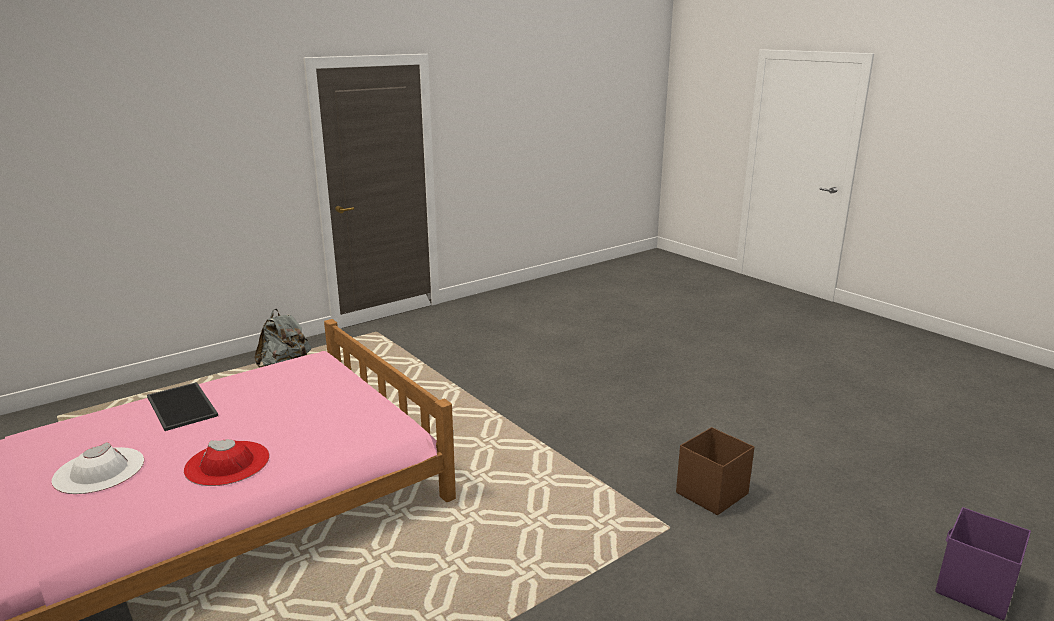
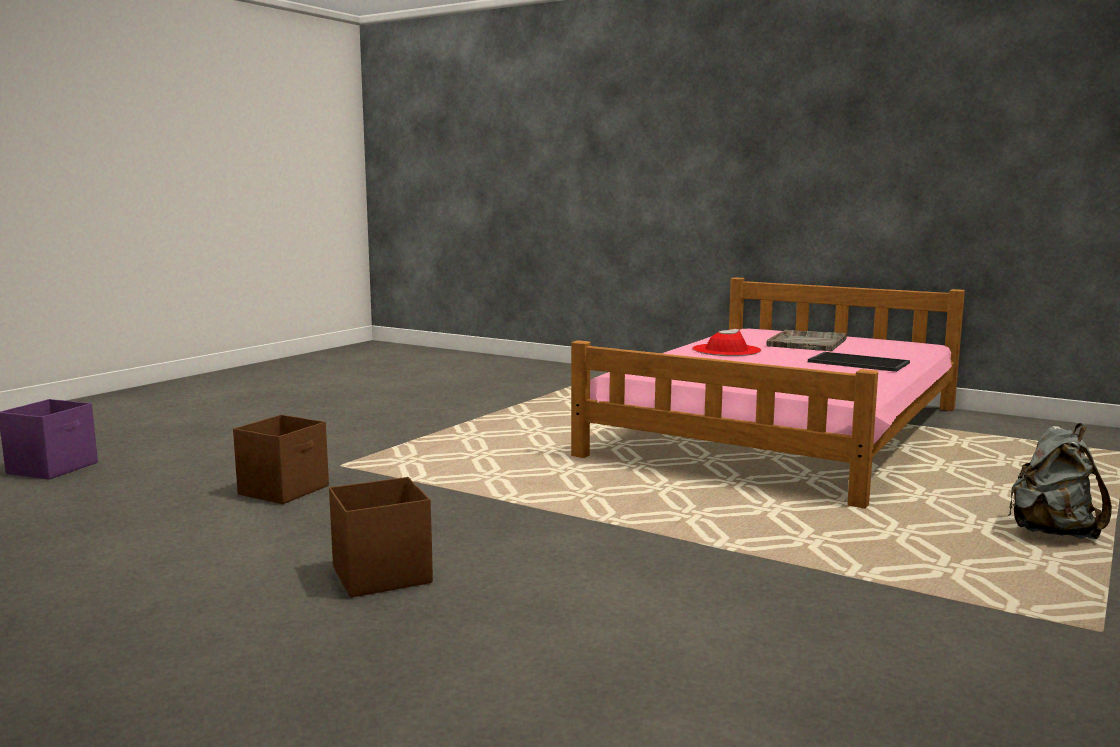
camera: 160 degrees right, 10 degrees down
white hat [52,442,144,494] -> grey tray [766,330,847,351]
none -> brown storage box [329,477,433,598]

